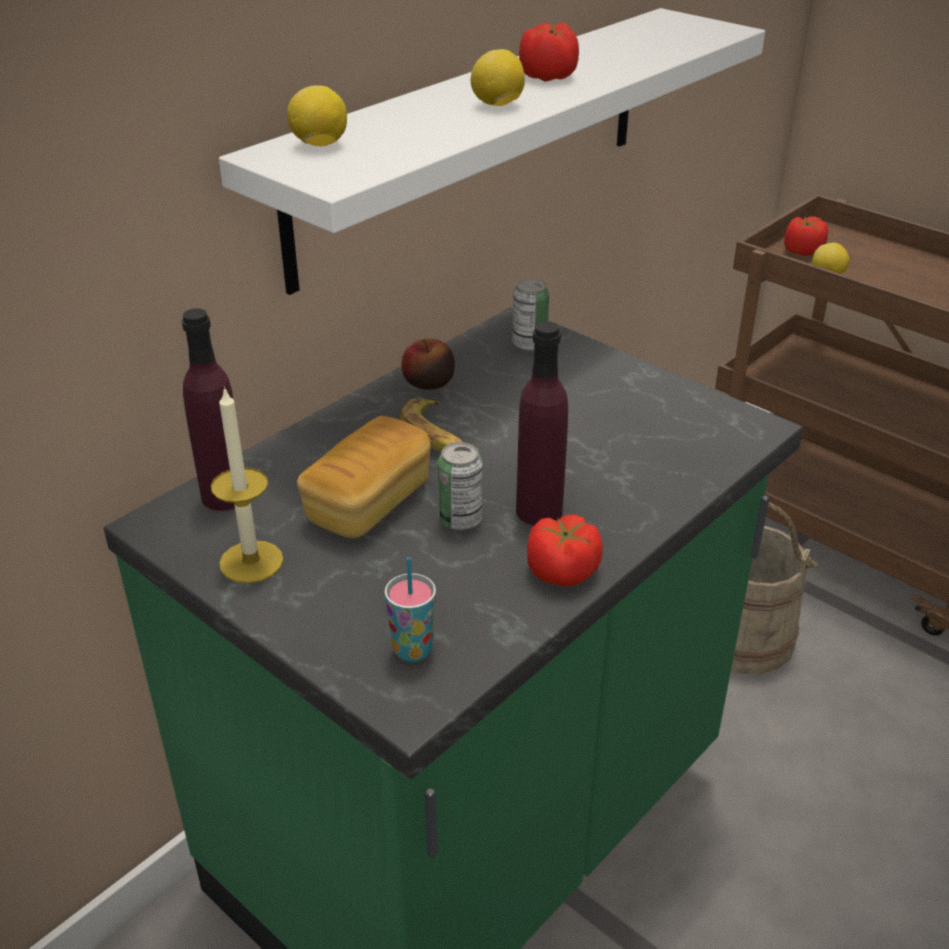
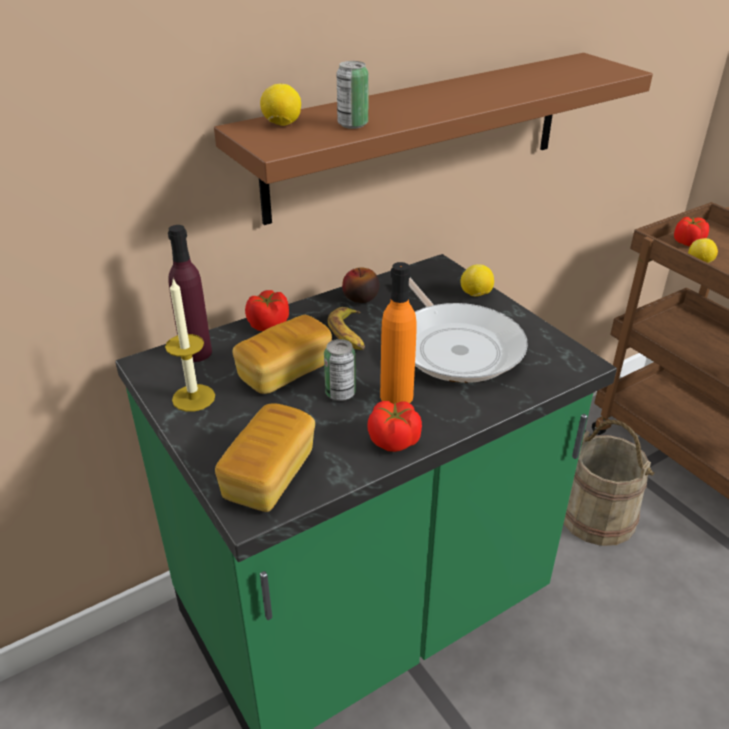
camera: 15 degrees right, 0 degrees up
white shelf [219,8,765,295] -> brown shelf [214,53,653,225]
cup [384,557,436,662] -> bread [215,403,315,512]
lemon [471,49,525,106] -> lemon moved to [460,264,494,296]
can [512,278,549,351] -> can moved to [337,61,368,129]
purple bottle [516,321,568,525] -> orange bottle [380,262,417,404]
tomato [519,22,579,82] -> tomato moved to [245,290,289,331]
none -> frying pan [409,278,528,383]

